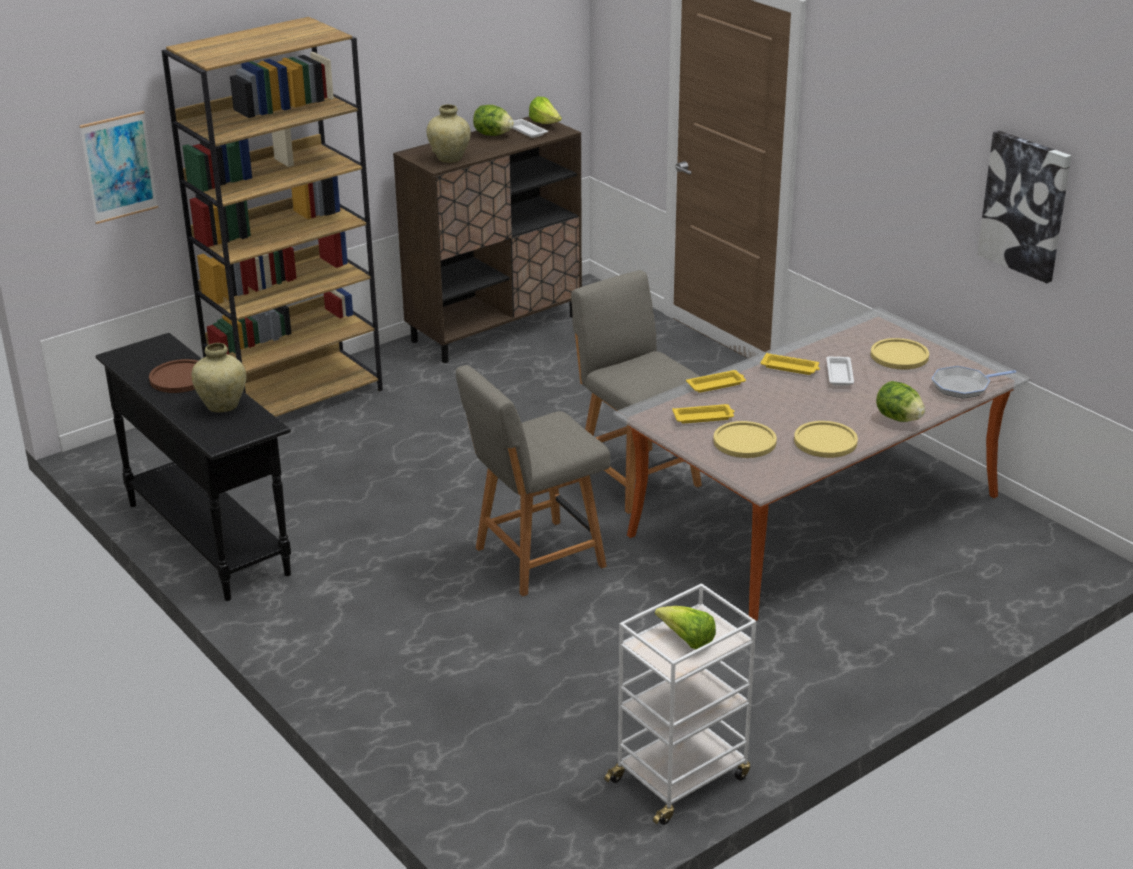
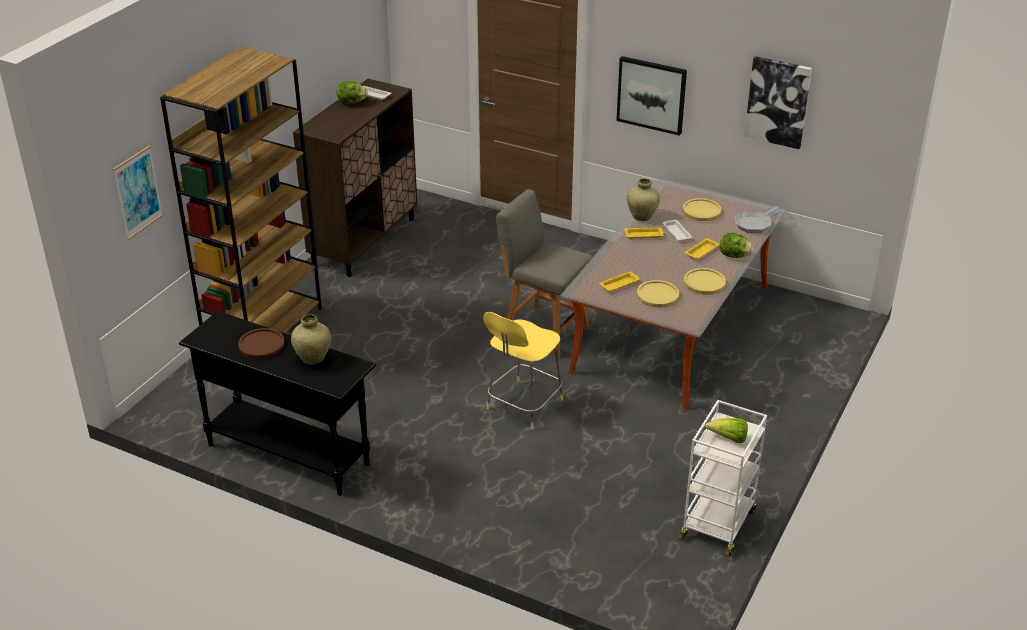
camera: 25 degrees left, 5 degrees up
beige vase [427,104,471,163] -> beige vase moved to [627,178,660,221]
grey chair [456,365,610,596] -> yellow stool [483,312,563,429]
lettuce [529,97,562,124] -> none
yellow tray [686,370,746,393] -> yellow tray moved to [684,238,720,260]
none -> picture [616,56,687,136]

